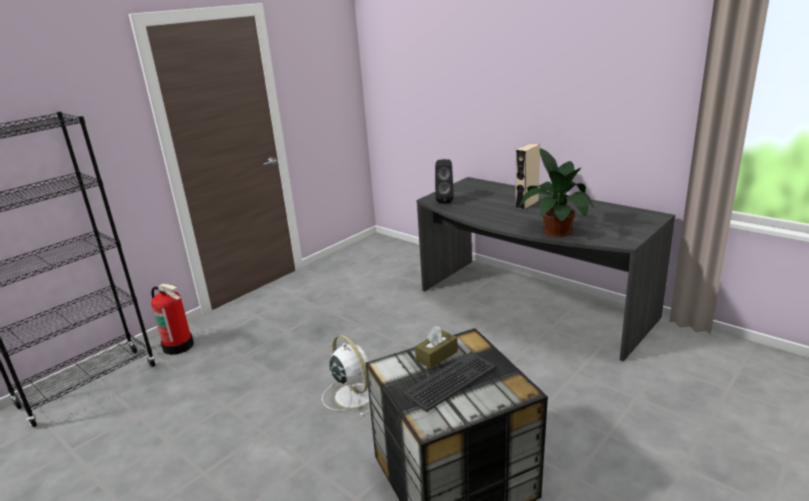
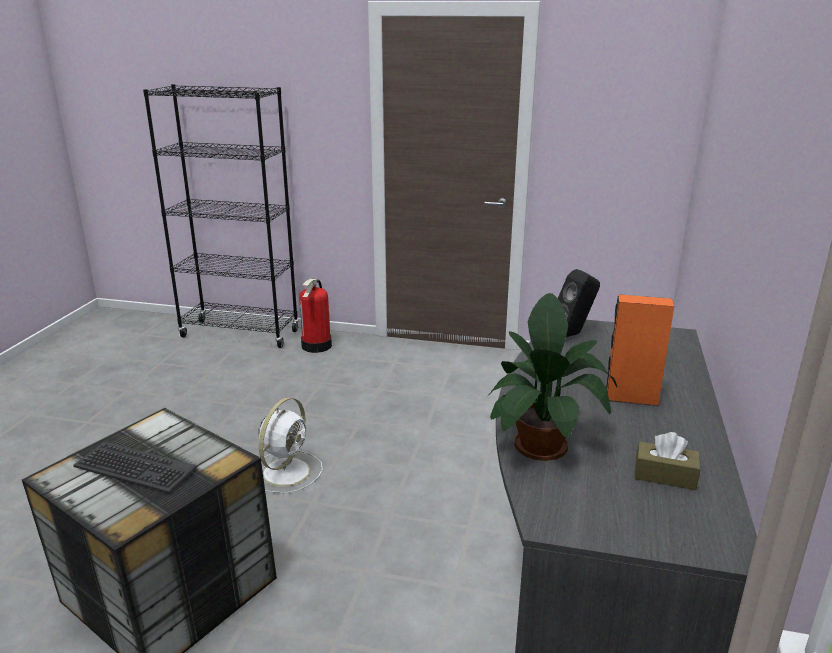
camera: 60 degrees right, 0 degrees up
brown tissue box [415,326,458,369] -> brown tissue box moved to [635,432,701,490]
beige speaker [515,143,540,210] -> orange speaker [606,294,674,406]

